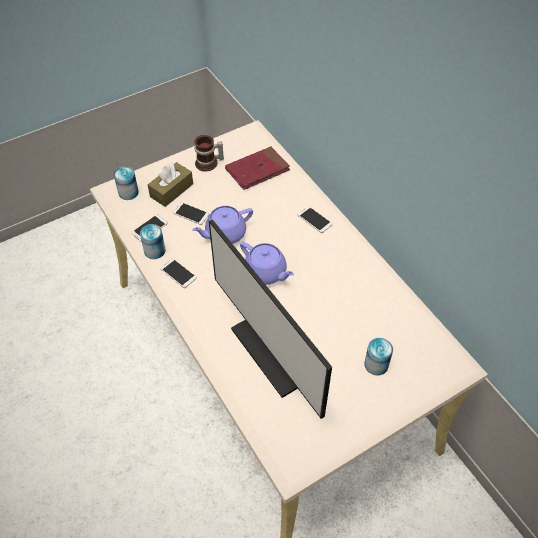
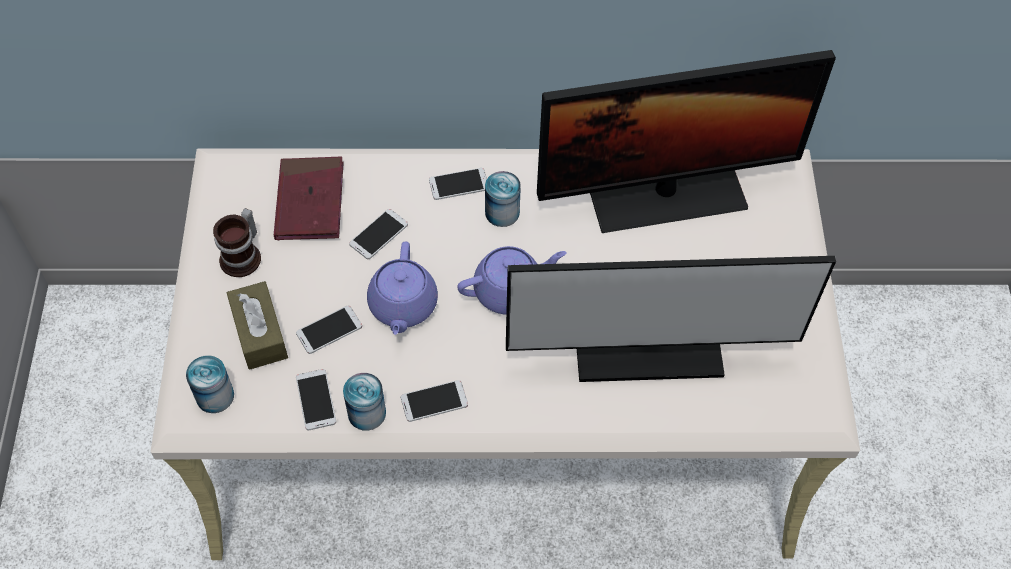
camera: 60 degrees left, 5 degrees up
can [364,338,393,376] -> can moved to [485,171,521,227]
none -> phone [349,209,408,259]
none -> monitor [537,50,836,233]

